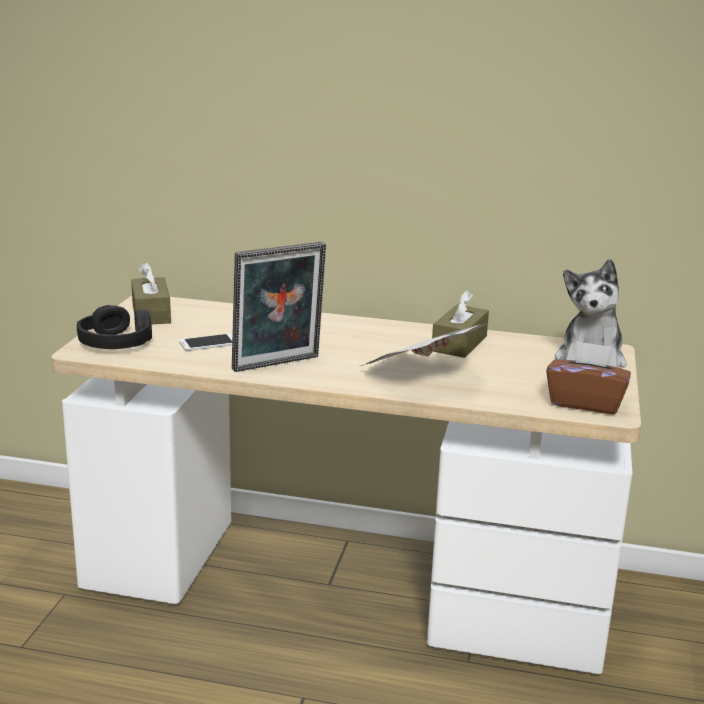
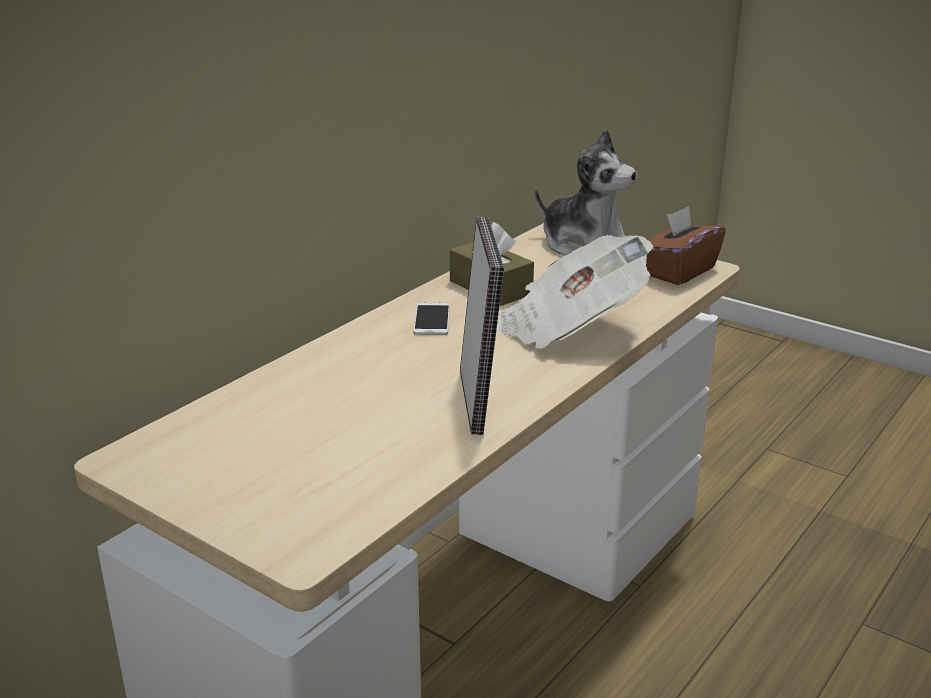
camera: 65 degrees left, 5 degrees up
black headphones [77,305,152,349] -> none
brown tissue box [131,262,171,324] -> none
phone [179,333,233,351] -> phone moved to [413,302,450,335]

